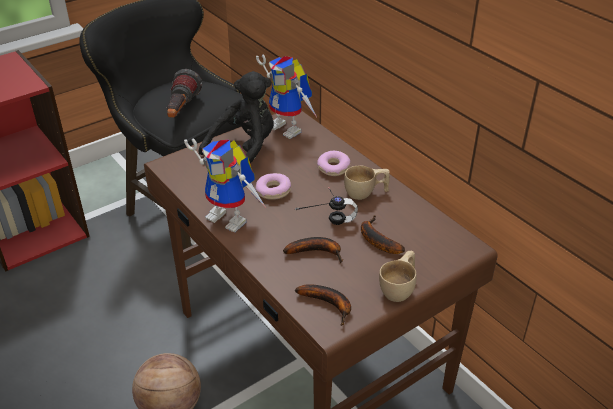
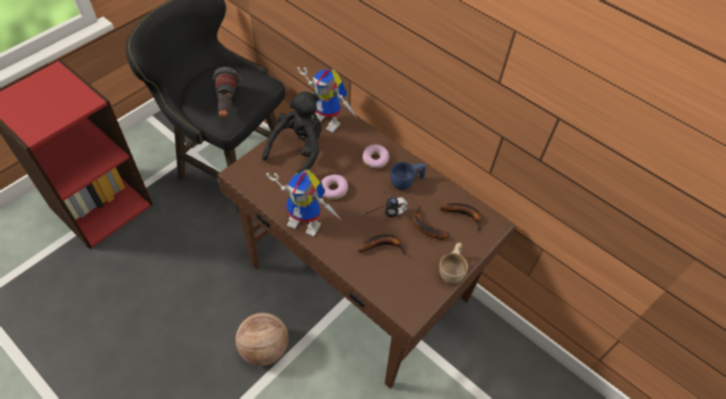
camera: 15 degrees left, 15 degrees up
banana [295,284,351,326] -> banana moved to [440,203,482,231]
beige cup [344,165,390,200] -> blue cup [390,162,426,190]

